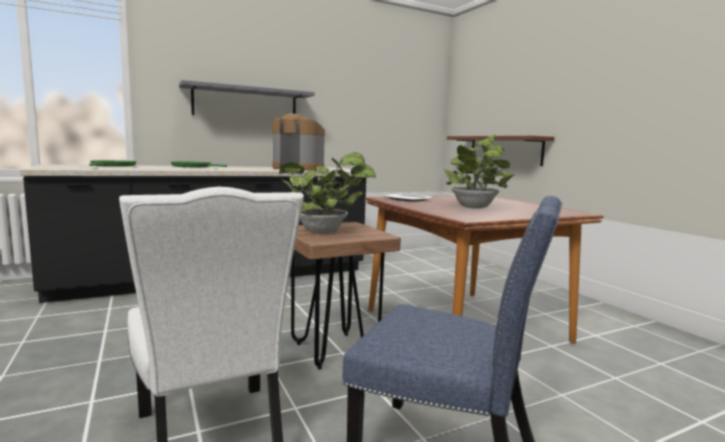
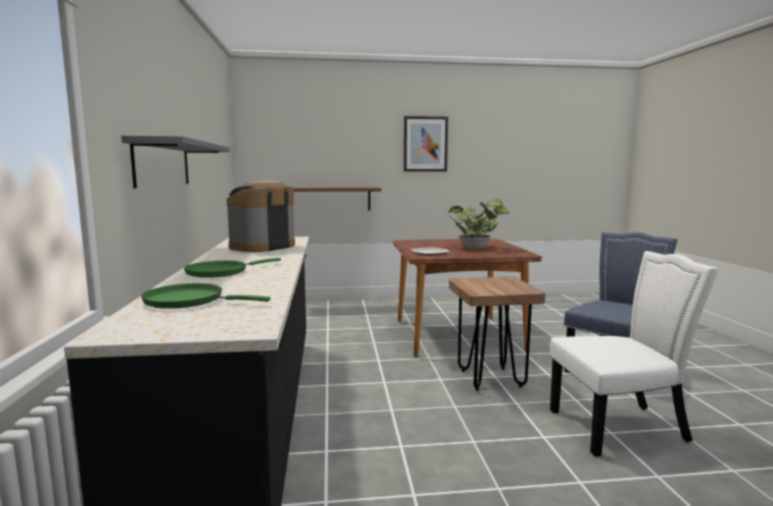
camera: 70 degrees left, 0 degrees up
potted plant [279,152,376,234] -> none
none -> picture [404,116,448,172]

